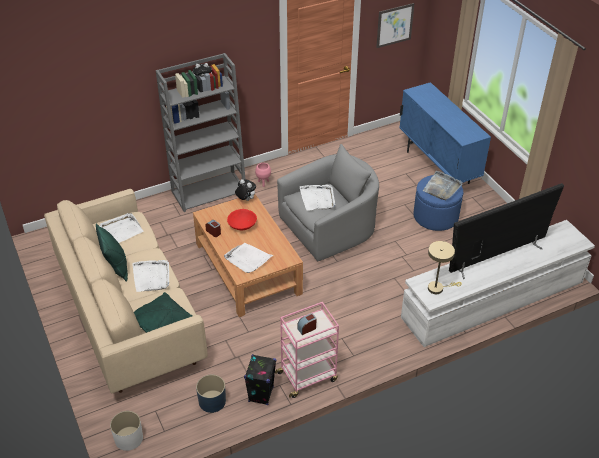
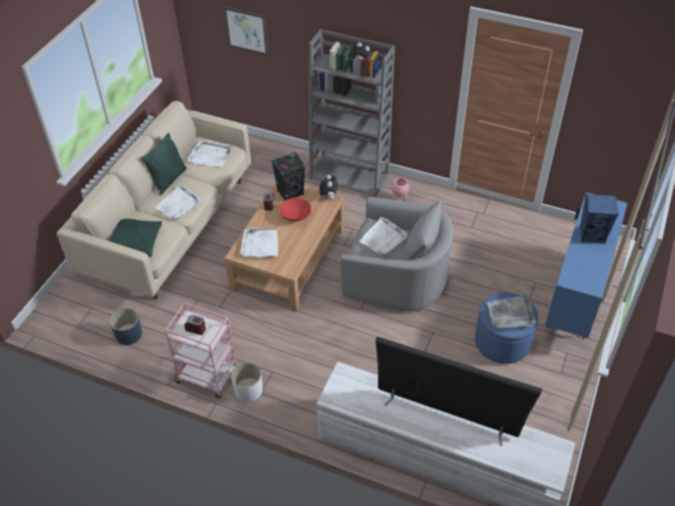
camera: 50 degrees right, 5 degrees up
white planter [110,411,143,451] -> white planter moved to [231,362,263,402]
black speaker [244,354,276,405] -> black speaker moved to [272,152,305,201]
picture [376,3,415,48] -> picture moved to [223,6,269,56]
beige table lamp [428,241,462,294] -> none
none -> blue speaker [579,194,619,244]

